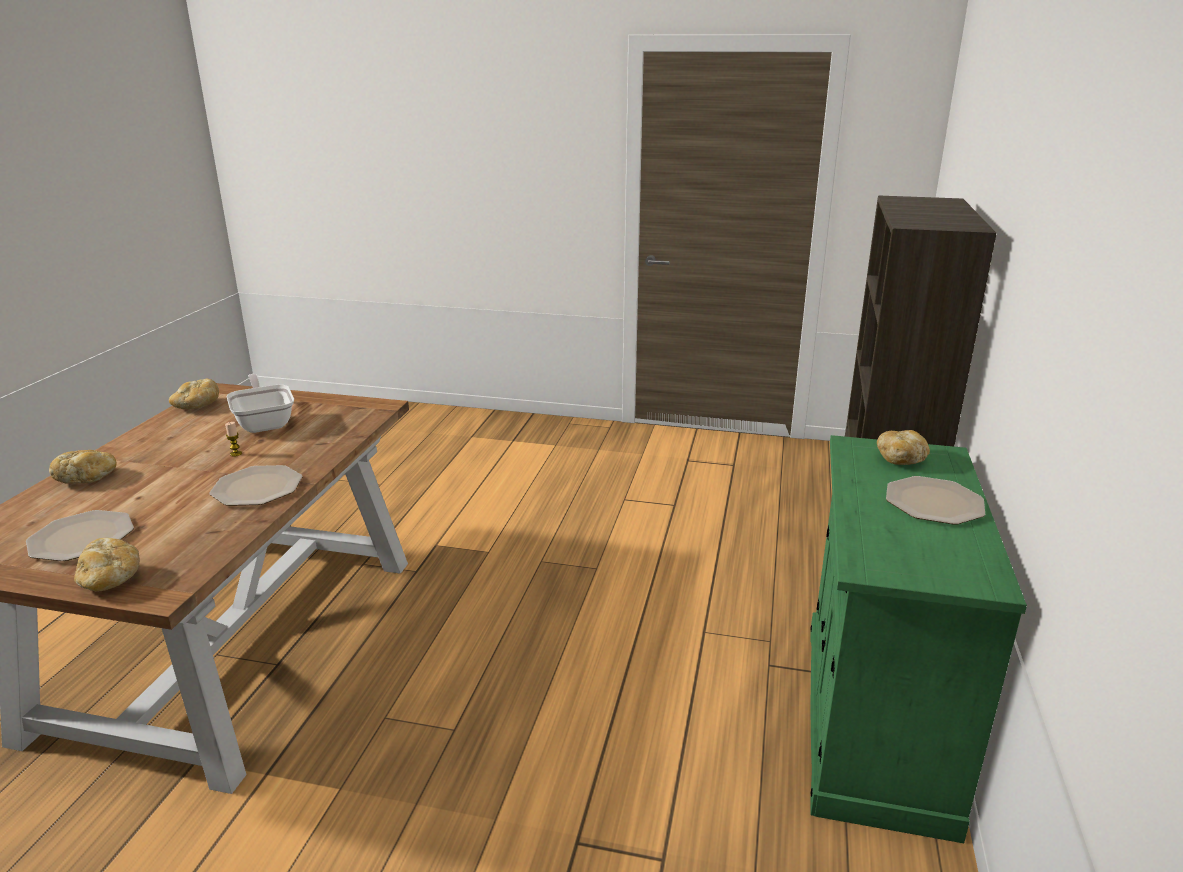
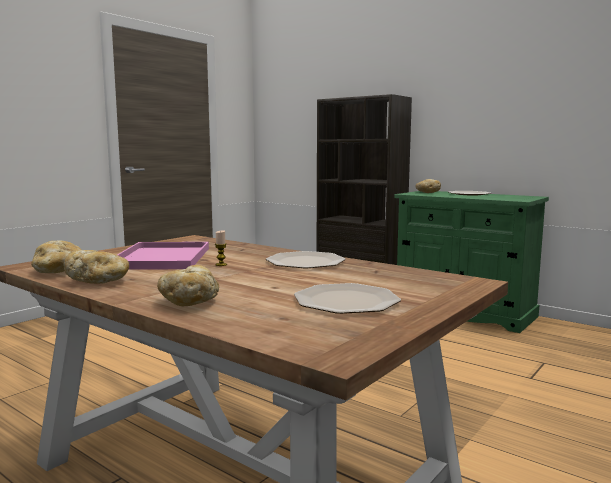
camera: 65 degrees left, 15 degrees down
bread [74,538,140,591] -> bread moved to [63,250,129,284]
frying pan [227,374,294,433] -> pink tray [117,242,209,270]

